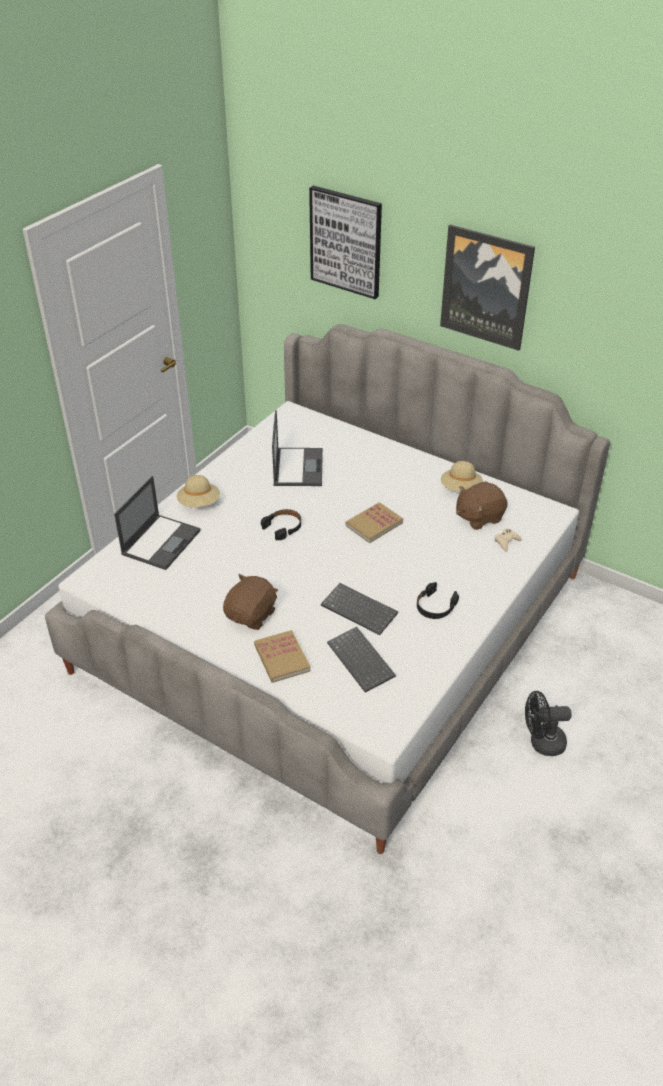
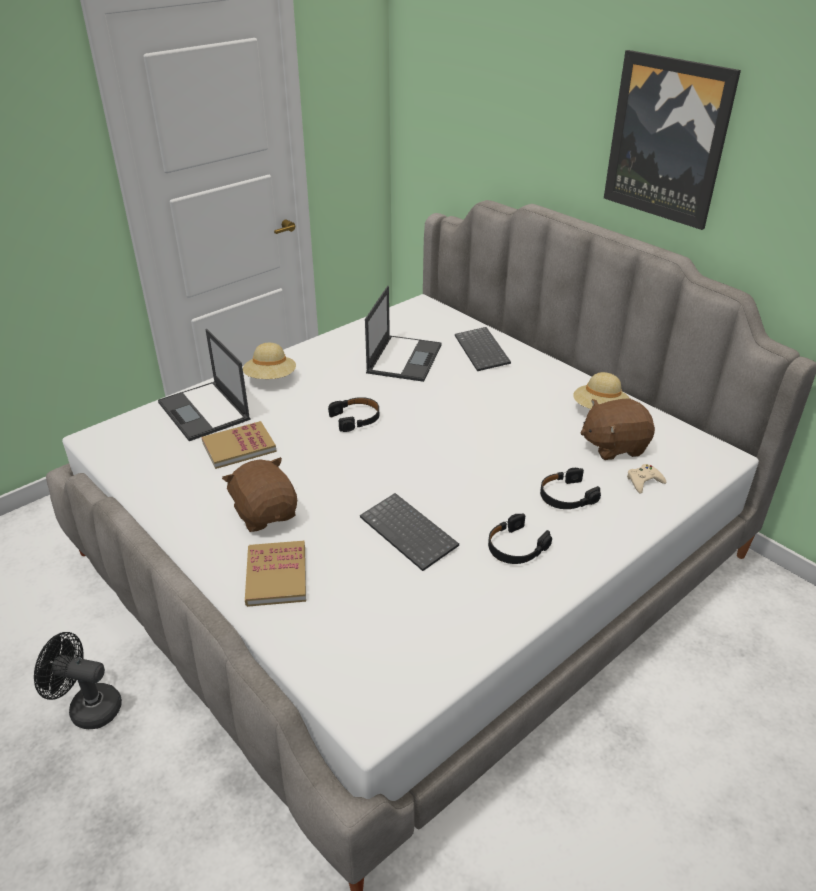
camera: 15 degrees right, 5 degrees down
laptop [114,476,201,570] -> laptop turned 105 degrees clockwise [158,329,251,441]
brown plush toy [223,574,278,630] -> brown plush toy turned 75 degrees counterclockwise [222,457,297,532]
picture [309,186,382,299] -> none
keyboard [327,627,396,693] -> keyboard moved to [455,327,511,371]
book [345,502,403,543] -> book moved to [202,421,277,469]
black fan [525,691,572,756] -> black fan moved to [34,632,122,729]
none -> black headphones [540,468,601,509]

